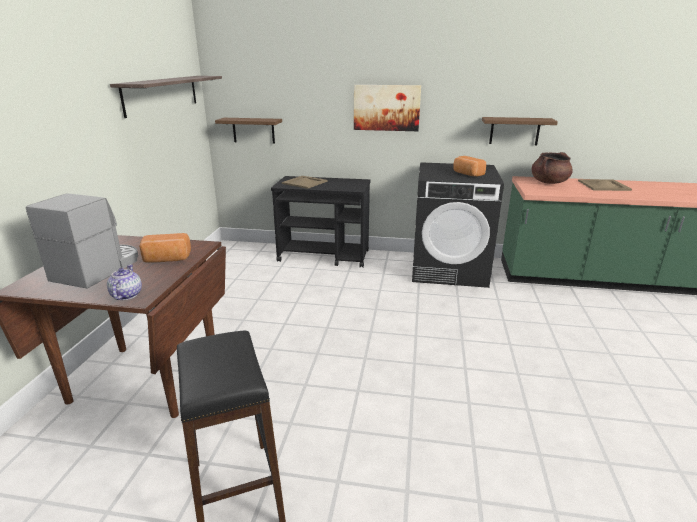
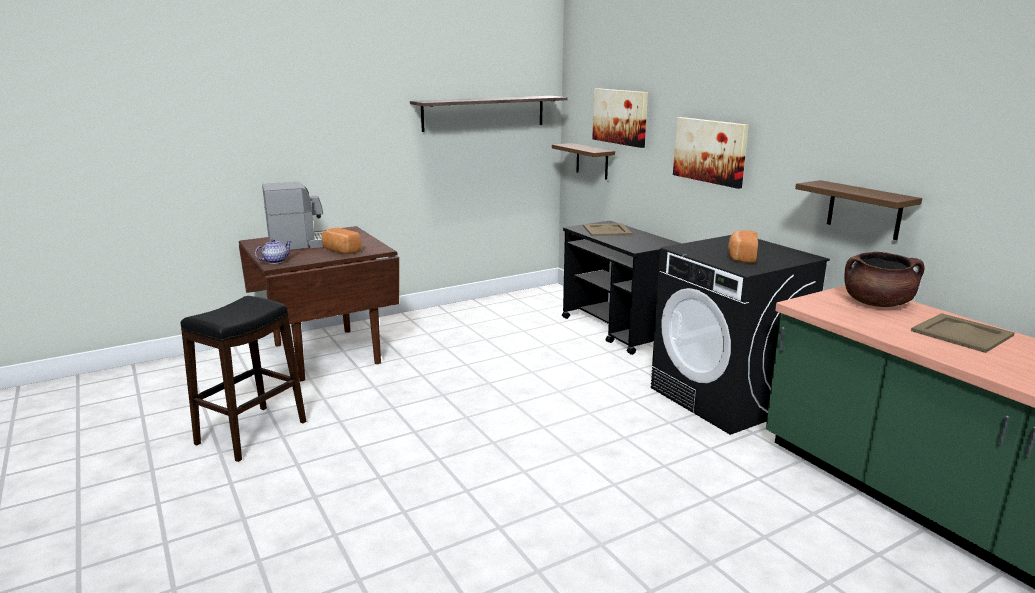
camera: 50 degrees right, 5 degrees down
none -> picture [592,88,648,148]

